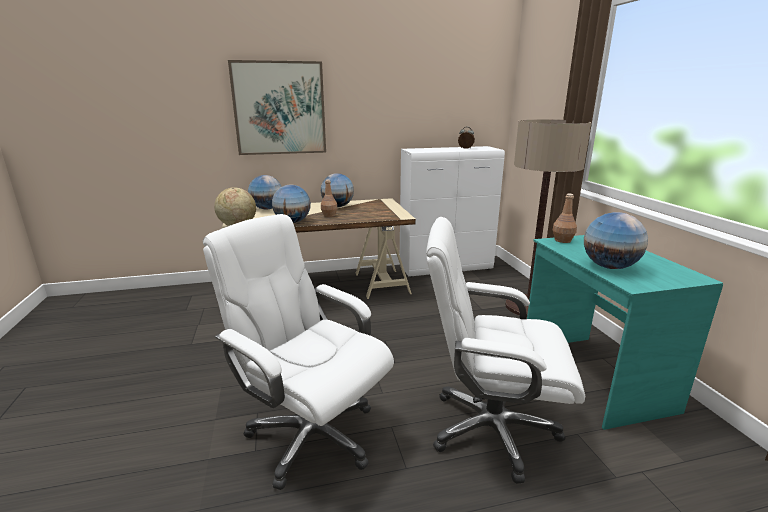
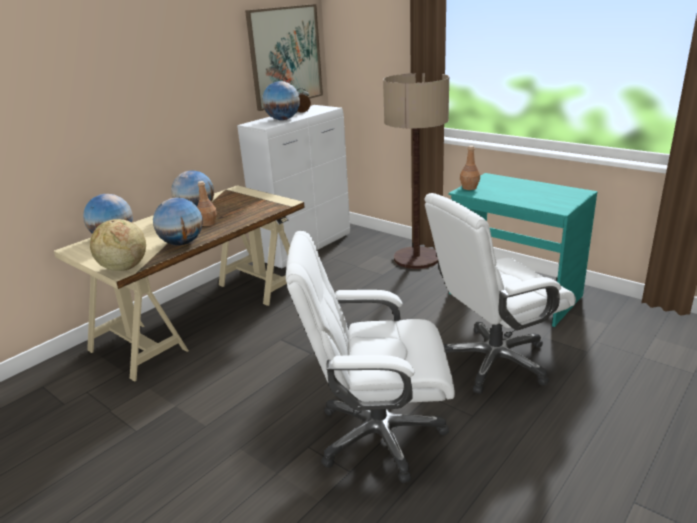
camera: 35 degrees left, 5 degrees up
picture [228,60,326,155] -> picture moved to [245,4,323,111]
globe [584,212,648,269] -> globe moved to [262,81,300,120]

